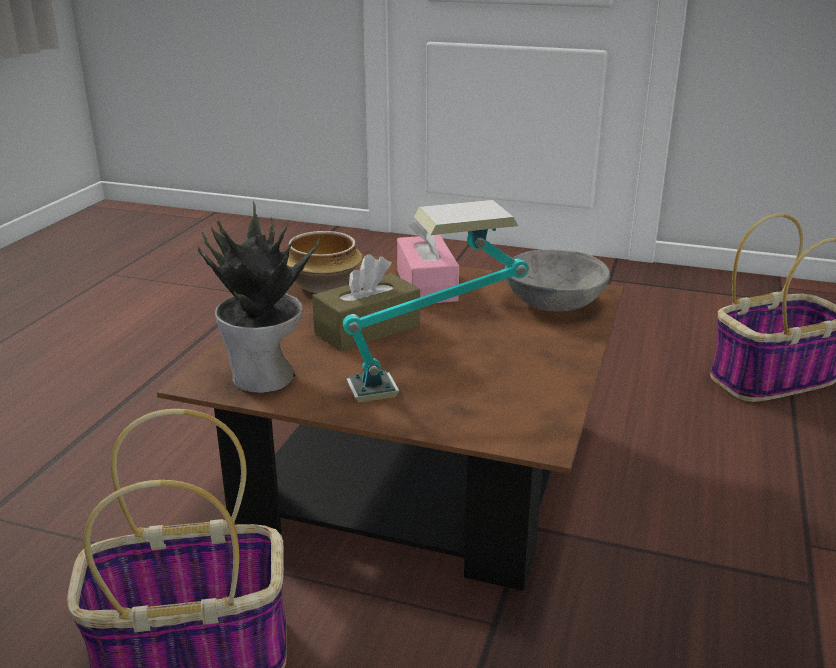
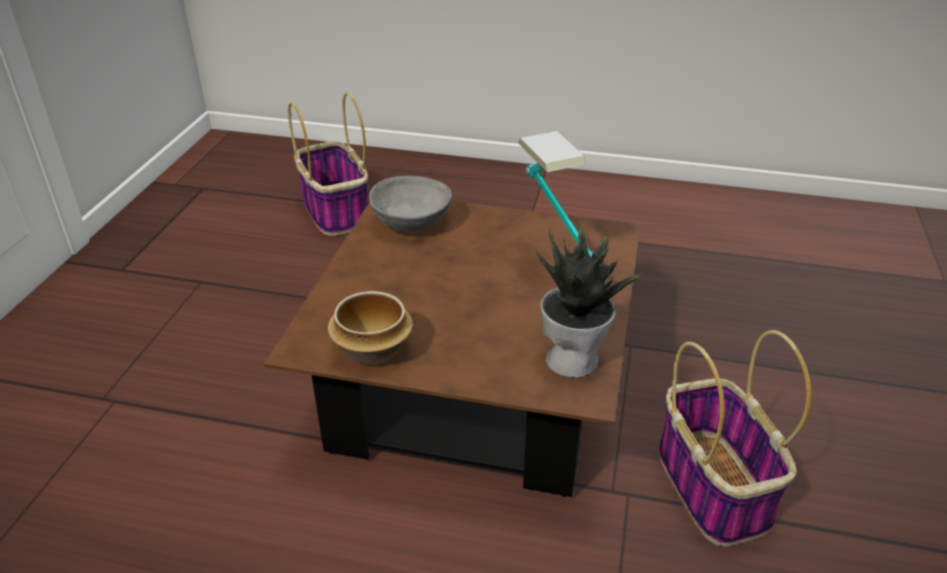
camera: 95 degrees left, 10 degrees up
brown tissue box [312,254,420,351] -> none
pink tissue box [397,220,459,303] -> none

